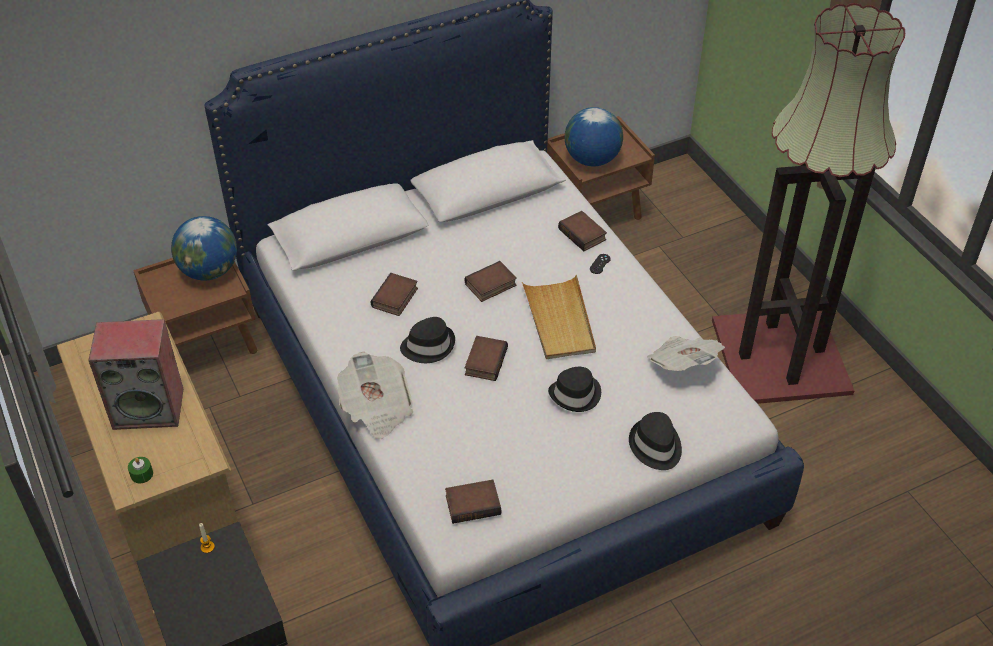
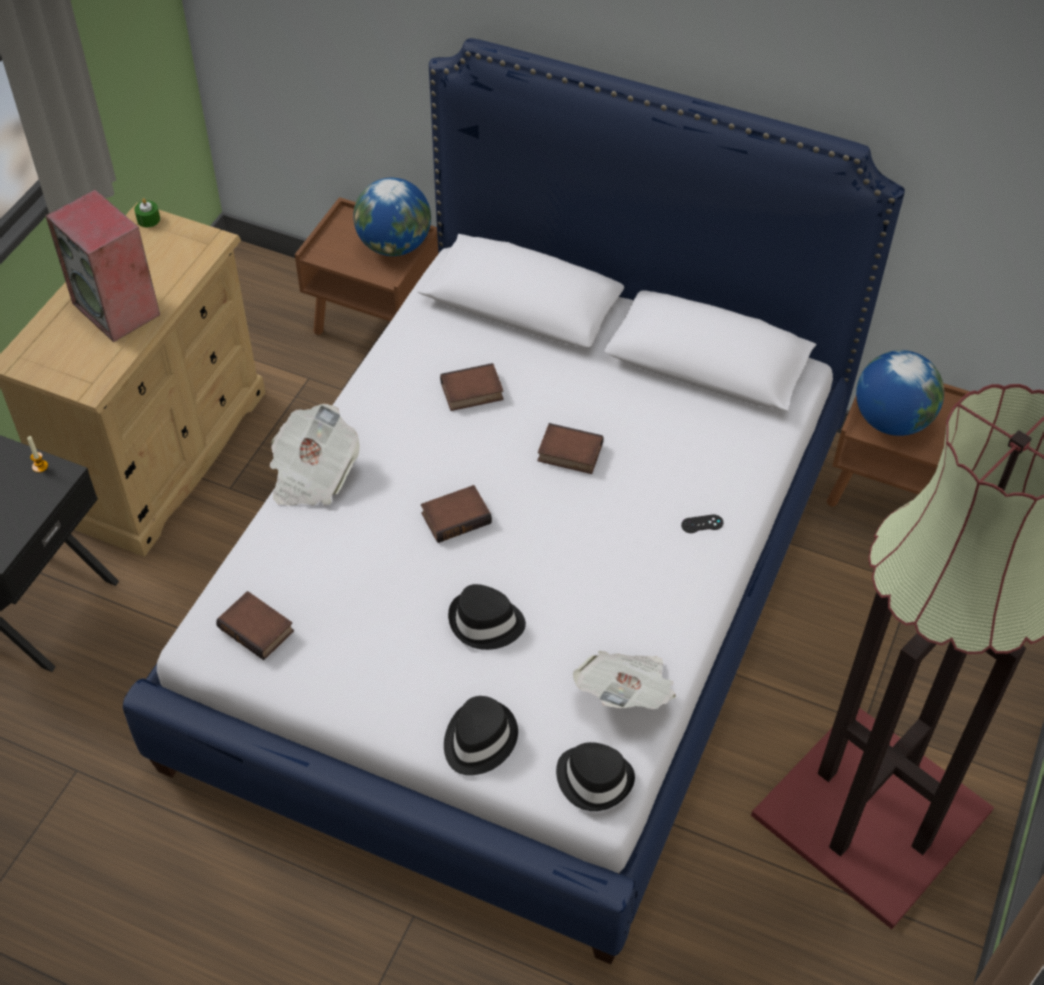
camera: 50 degrees right, 5 degrees up
green candle [128,457,153,484] -> green candle moved to [134,198,160,227]
black hat [400,317,455,363] -> black hat moved to [556,742,635,811]
beige tray [522,275,596,359] -> none
book [558,211,607,251] -> none

